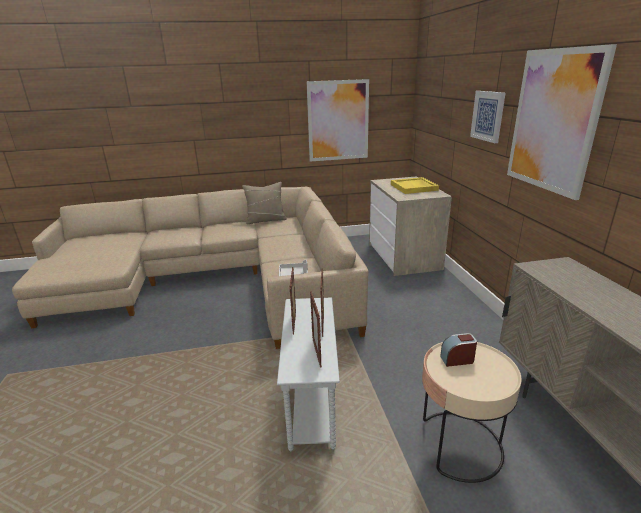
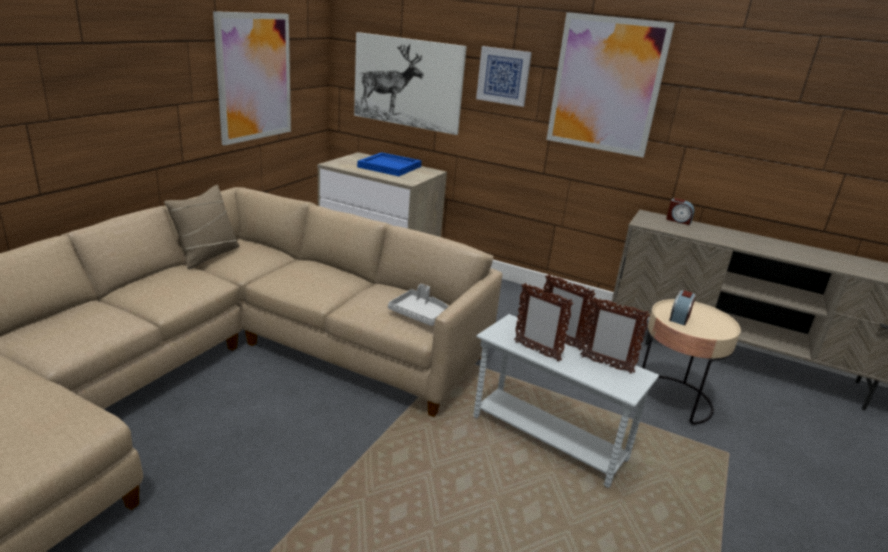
camera: 55 degrees left, 0 degrees up
yellow tray [391,177,439,194] -> blue tray [357,152,422,176]
none -> picture [354,32,467,135]
none -> alarm clock [666,198,695,225]

